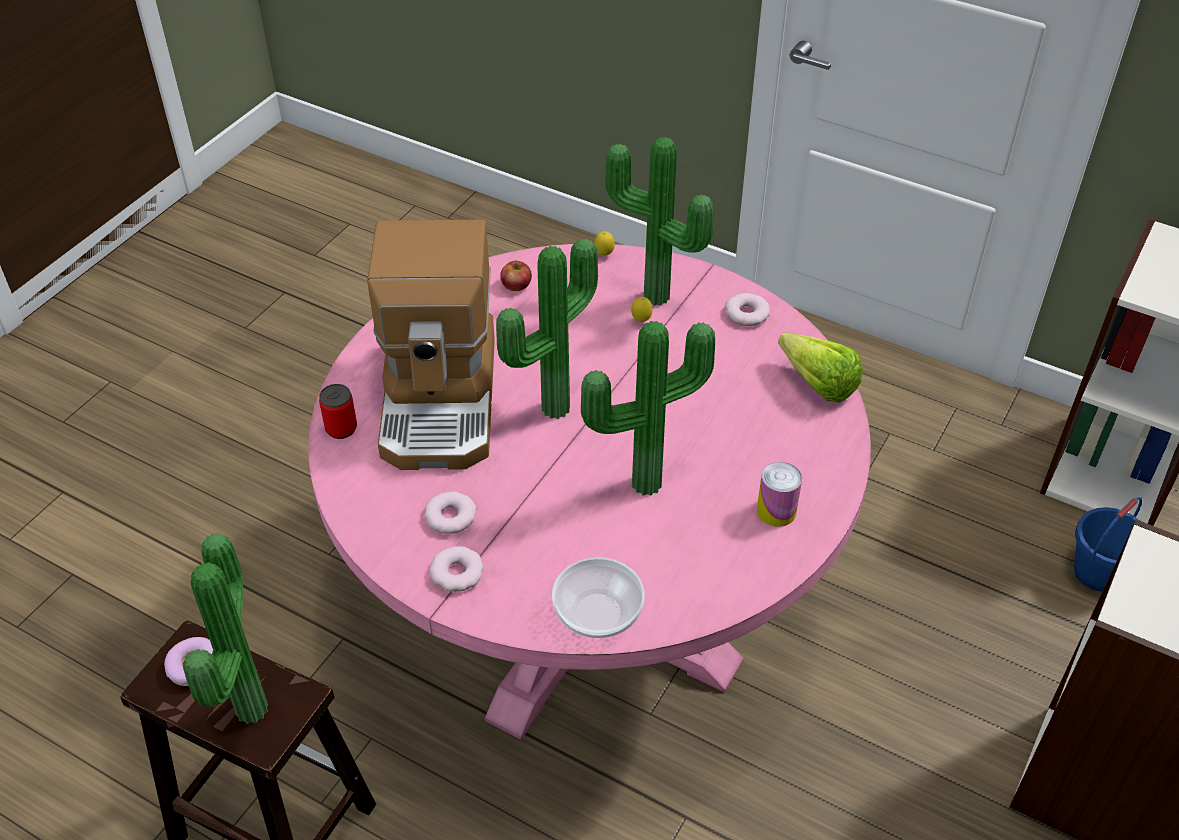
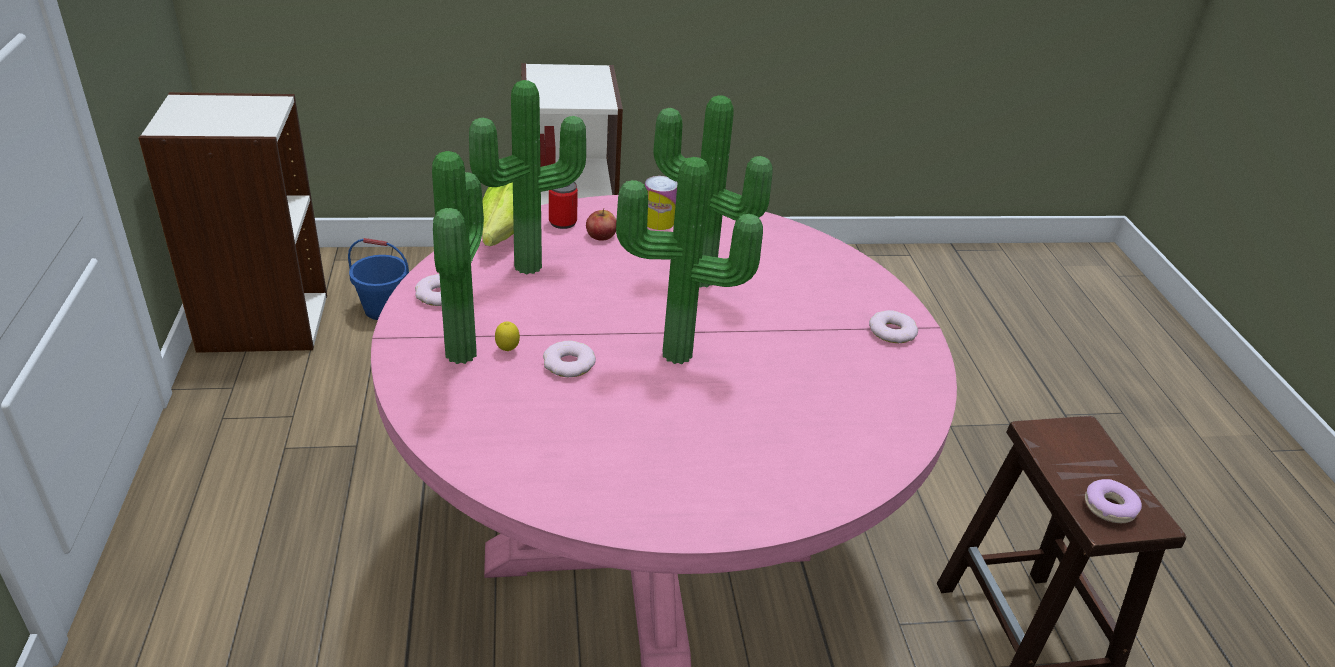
camera: 130 degrees left, 10 degrees down
potted plant [183,533,268,724] -> potted plant moved to [469,80,586,274]
can [319,384,357,439] -> can moved to [549,182,578,229]
coffee machine [367,220,495,470] -> none
donut [424,491,476,534] -> donut moved to [543,341,596,377]
apple [500,261,532,291] -> apple moved to [586,209,616,241]
bowl [552,557,645,638] -> none
lemon [594,231,615,256] -> none

